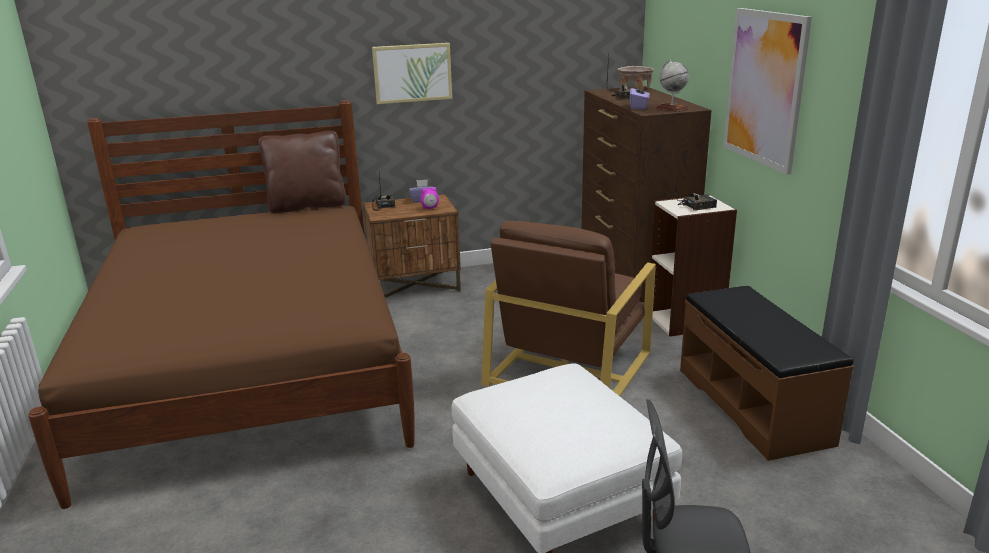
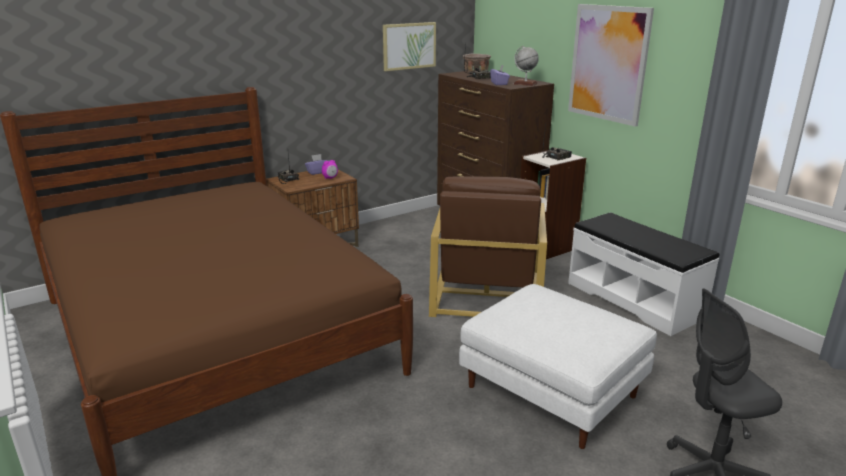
camera: 20 degrees left, 0 degrees up
brown pillow [259,131,346,213] -> none
picture [372,43,452,104] -> picture moved to [383,22,436,71]
brown bench [680,285,854,461] -> white bench [568,213,719,336]

